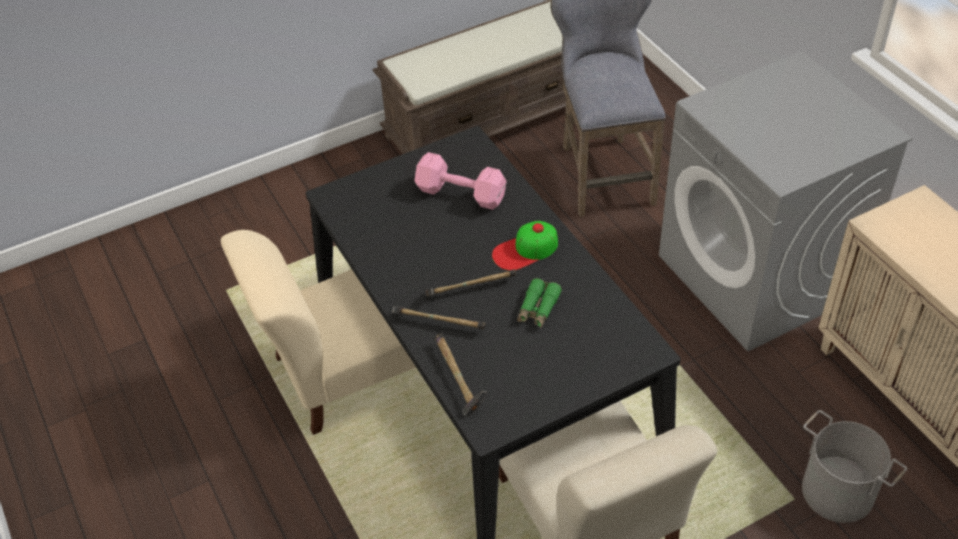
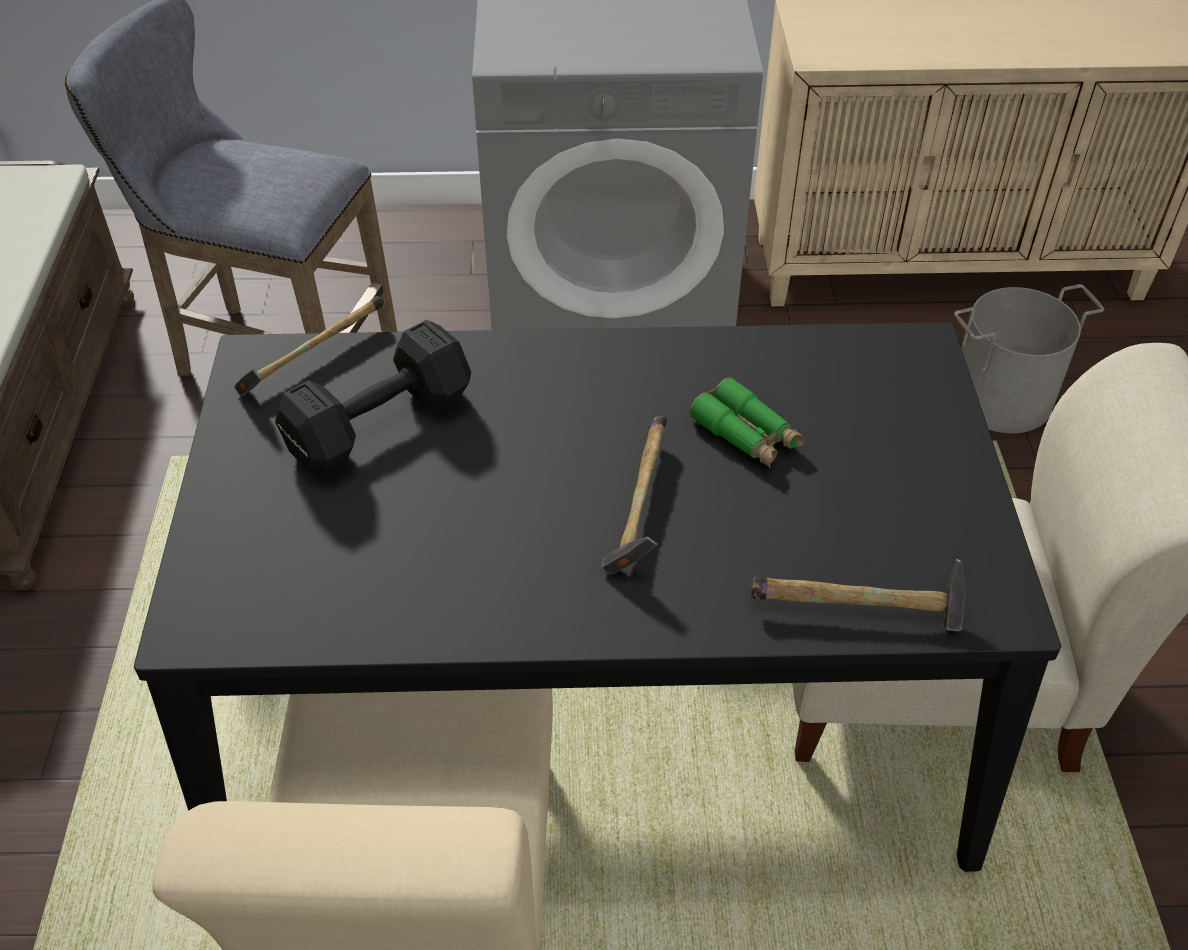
camera: 65 degrees left, 0 degrees up
hammer [392,306,486,329] -> hammer moved to [234,296,384,396]
pink dumbbell [414,152,507,210] -> black dumbbell [275,320,471,475]
cap [492,221,558,270] -> none

